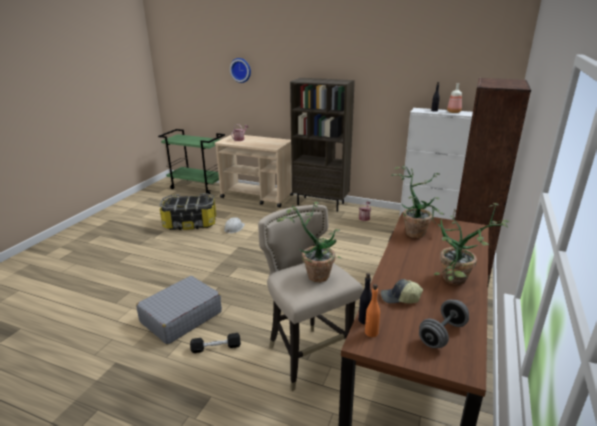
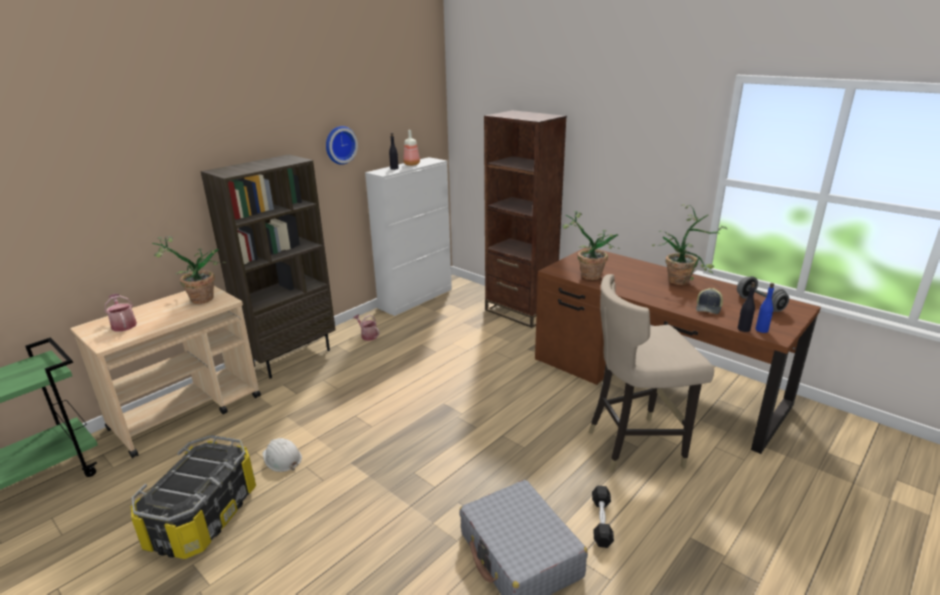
camera: 70 degrees left, 0 degrees up
wall clock [230,58,251,83] -> wall clock moved to [326,126,358,165]
potted plant [277,202,341,282] -> potted plant moved to [152,236,227,304]
orange bottle [365,284,380,337] -> blue bottle [756,283,774,333]

